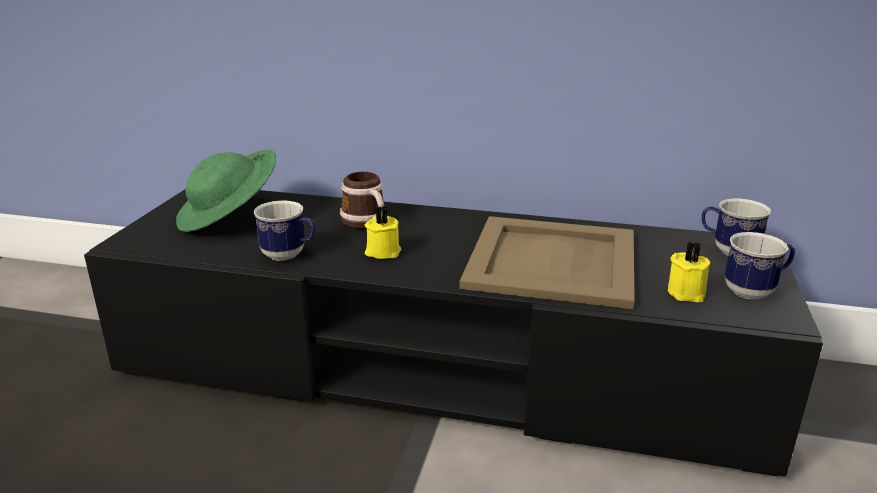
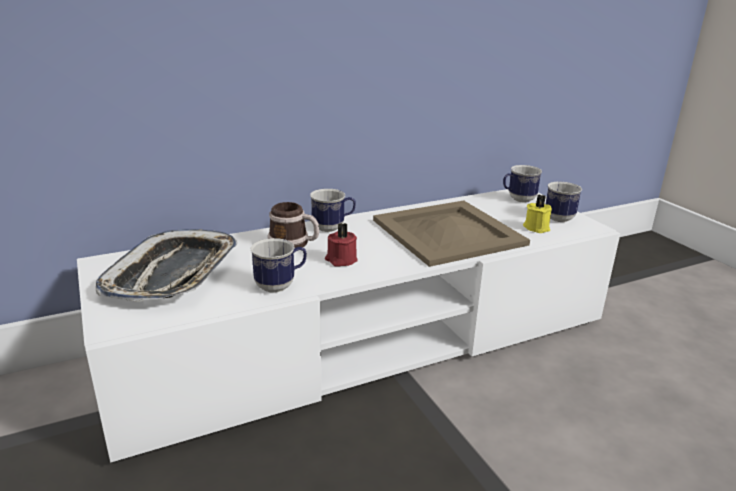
camera: 40 degrees left, 0 degrees up
black tv stand [84,189,823,477] -> white tv stand [77,189,621,463]
green hat [176,150,276,232] -> tray [96,229,237,302]
yellow candle [365,206,401,259] -> red candle [325,223,358,266]
none -> mug [310,189,356,232]

